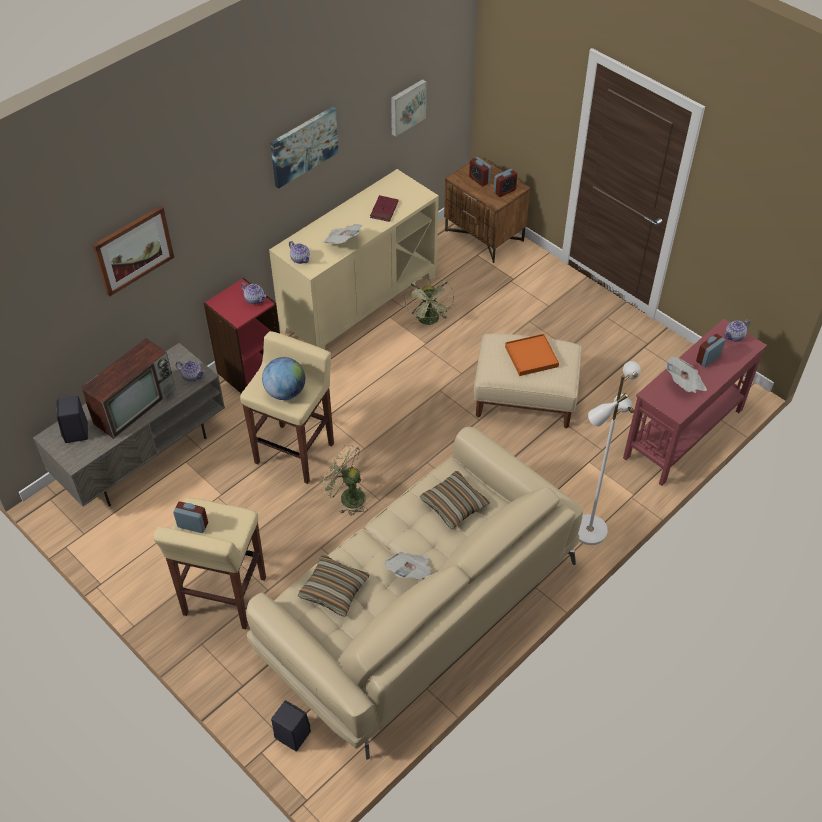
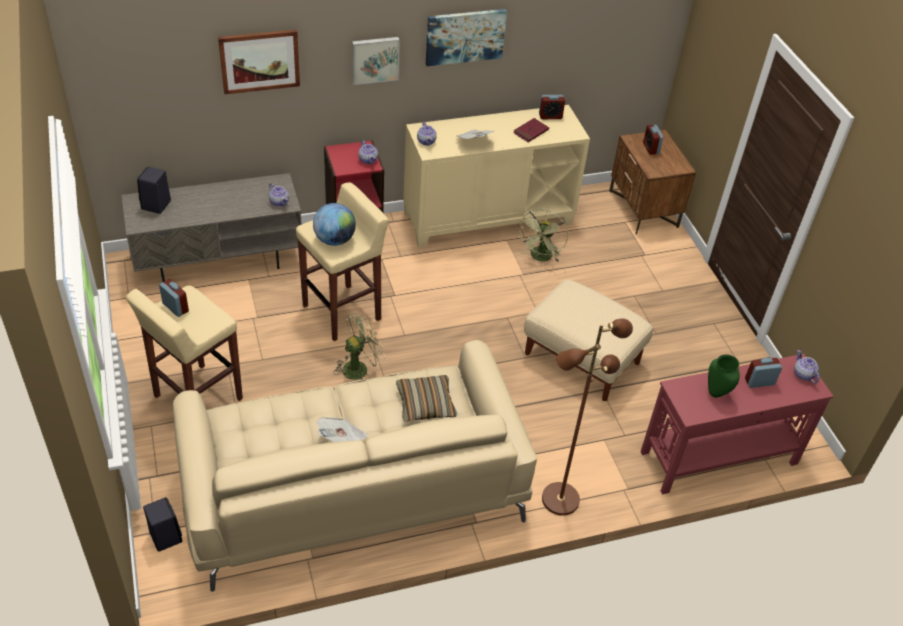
camera: 25 degrees right, 5 degrees down
television [81,338,176,439] -> none
pillow [298,555,370,617] -> none
green fan [322,445,368,516] -> green fan turned 90 degrees clockwise [335,312,385,380]
picture [391,79,426,137] -> picture moved to [352,37,400,85]
alarm clock [493,169,517,197] -> alarm clock moved to [539,95,565,119]
orange tray [505,334,559,376] -> none
white floor lamp [578,361,641,545] -> brown floor lamp [542,318,633,516]
newspaper [665,357,707,393] -> green vase [708,355,740,398]
teapot [725,320,750,342] -> teapot turned 75 degrees clockwise [794,350,820,383]

